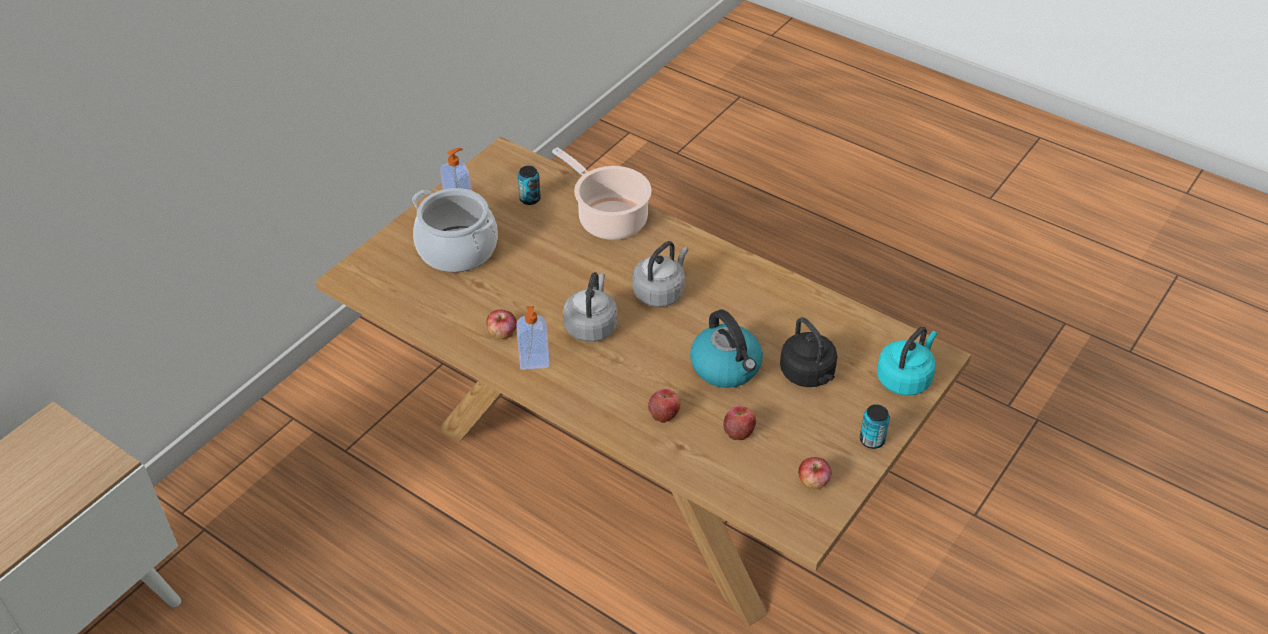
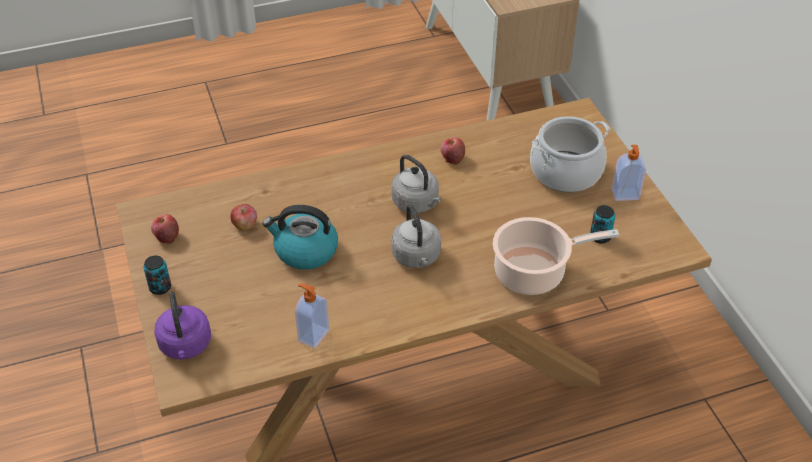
camera: 125 degrees right, 0 degrees up
soap dispenser [516,306,550,370] -> soap dispenser moved to [295,284,329,349]
apple [648,389,681,423] -> none
black kettle [780,317,837,387] -> none
turquoise kettle [877,327,937,396] -> purple kettle [154,291,211,360]

